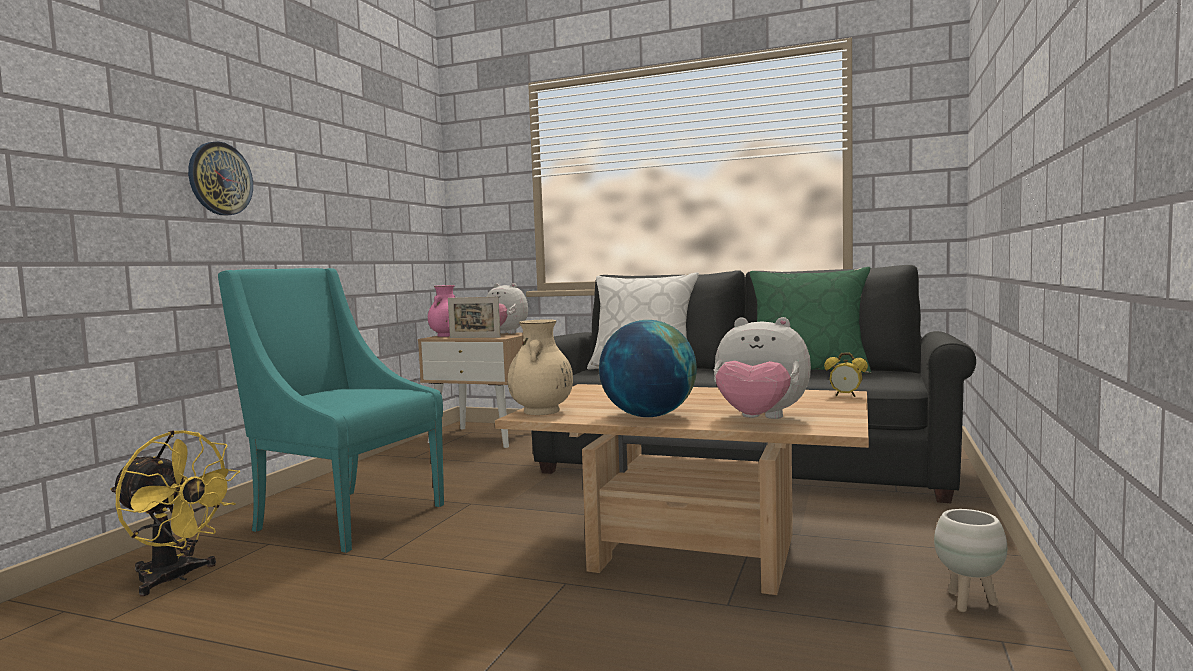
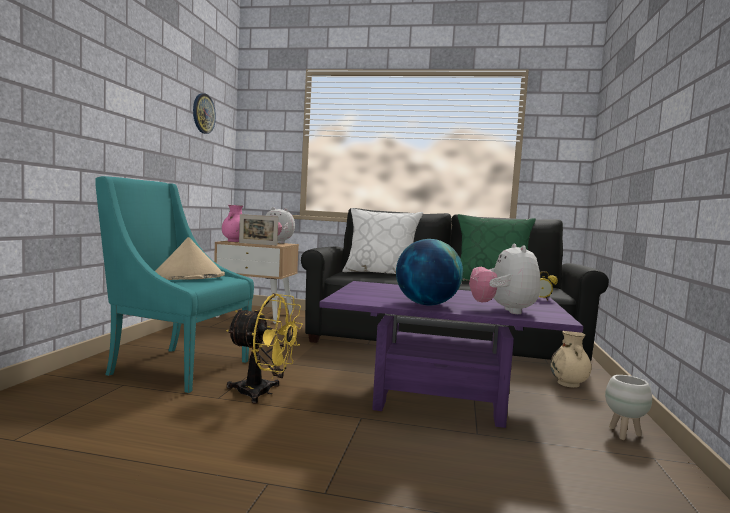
camera: 10 degrees left, 0 degrees up
yellow fan [110,430,240,596] -> yellow fan moved to [226,293,303,404]
wall clock [188,142,253,216] -> wall clock moved to [193,93,216,134]
beige coffee table [495,384,869,595] -> purple coffee table [319,281,583,428]
beige vase [508,319,573,415] -> beige vase moved to [550,331,591,388]
plush toy [714,317,811,419] -> plush toy turned 75 degrees clockwise [469,244,540,314]
none -> beige hat [155,237,225,280]

